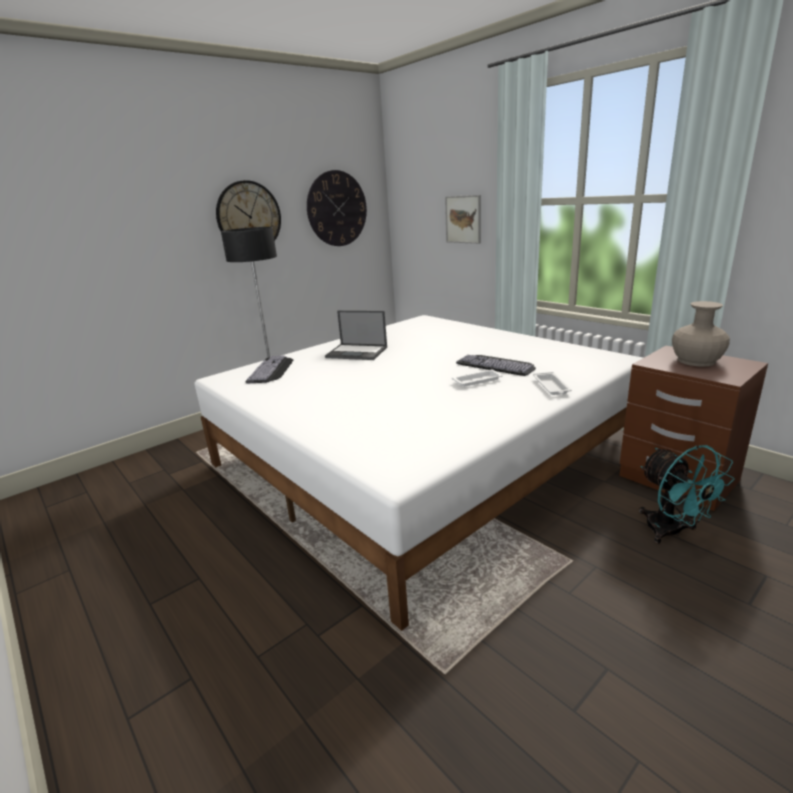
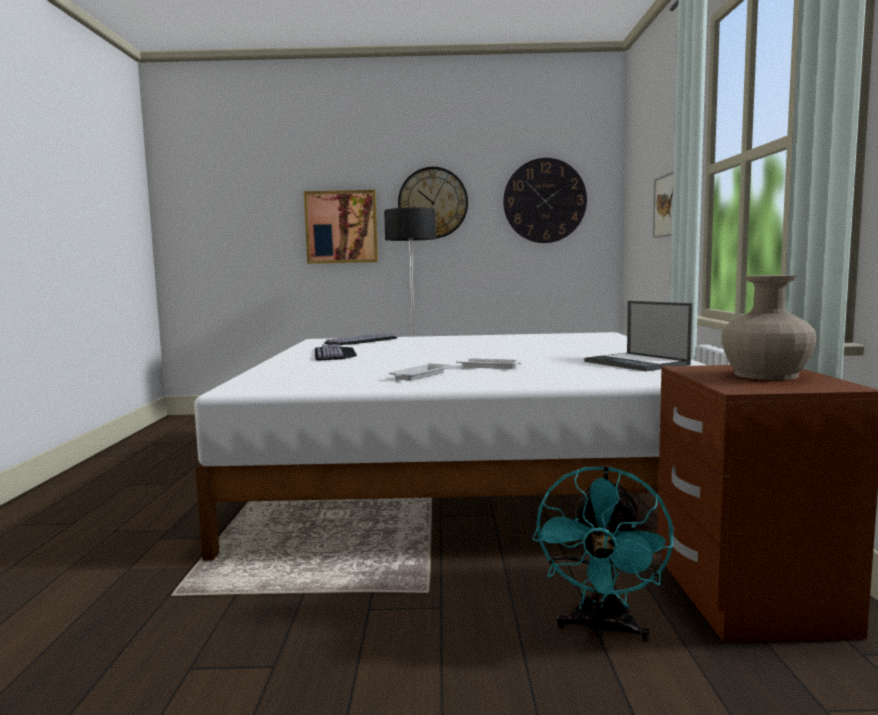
camera: 40 degrees right, 15 degrees down
laptop [325,310,387,360] -> laptop moved to [584,301,693,371]
keyboard [456,355,536,376] -> keyboard moved to [315,344,357,360]
white tray [533,372,571,395] -> white tray moved to [389,363,450,381]
none -> picture [304,190,378,264]

